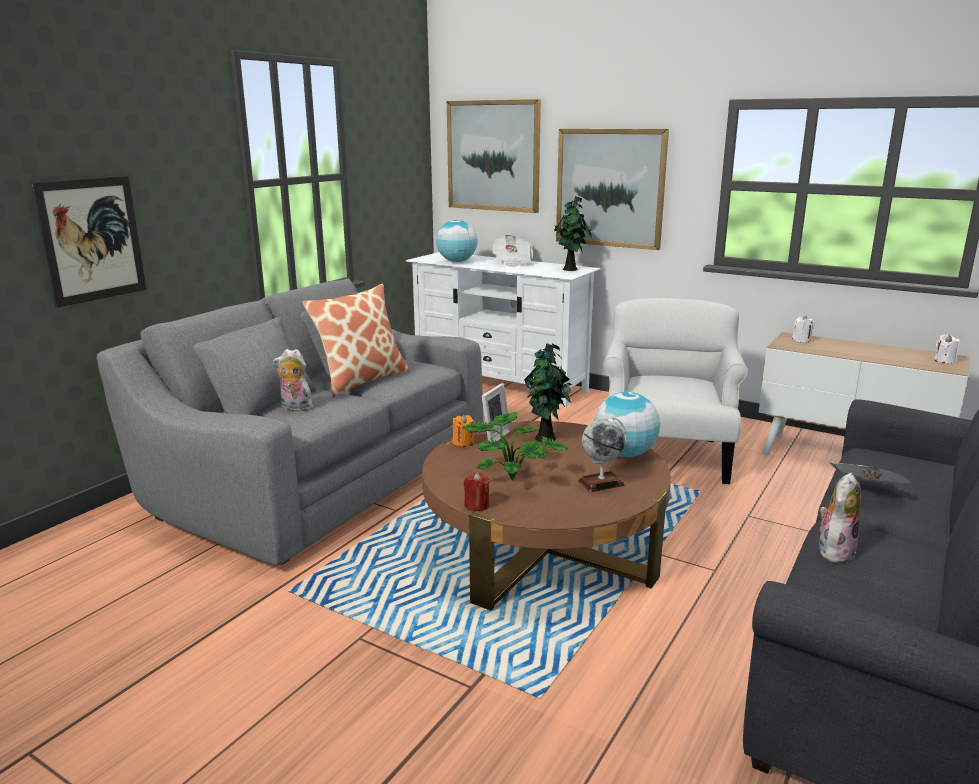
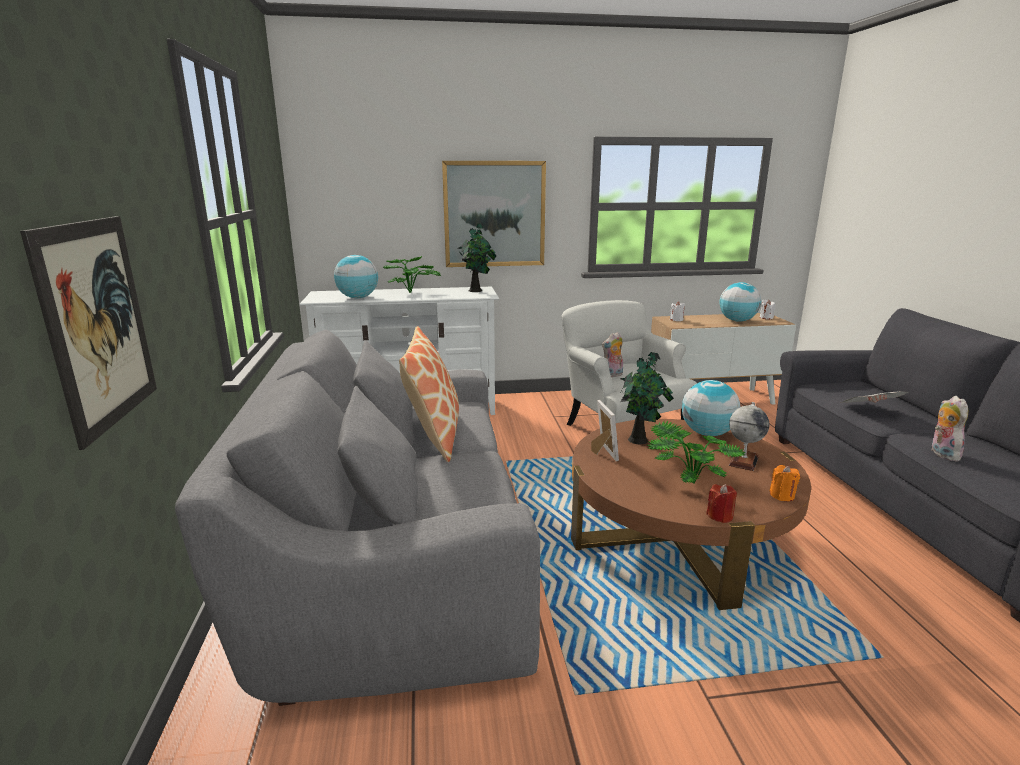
camera: 40 degrees left, 0 degrees up
plush toy [273,349,313,411] -> plush toy moved to [602,332,623,377]
picture [447,99,541,213] -> none
orange candle [452,414,474,447] -> orange candle moved to [769,465,800,501]
newspaper [491,234,533,267] -> potted plant [383,256,441,293]
none -> globe [720,282,761,322]

